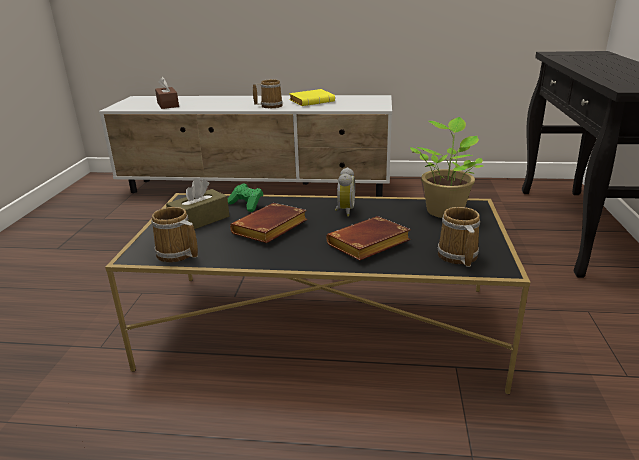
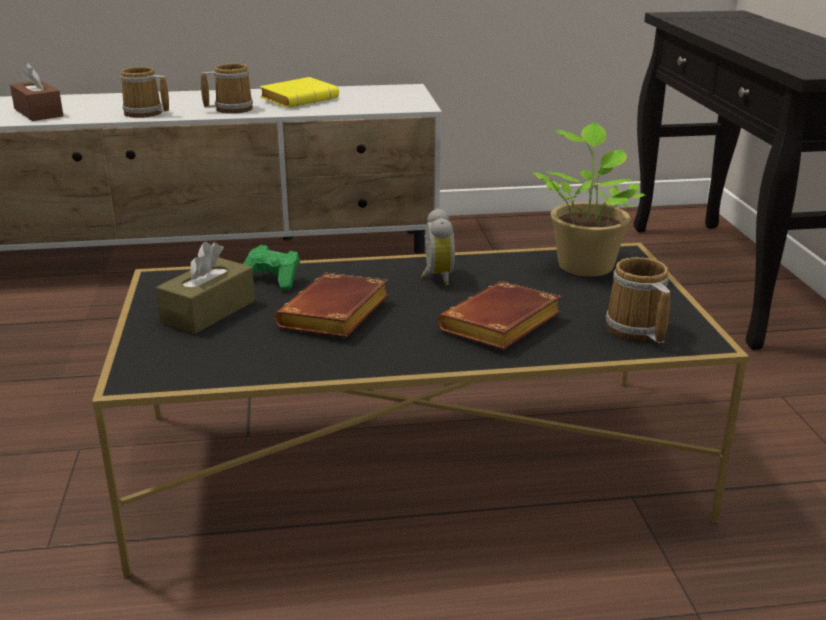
camera: 15 degrees left, 0 degrees up
mug [151,207,198,262] -> mug moved to [121,67,169,118]

